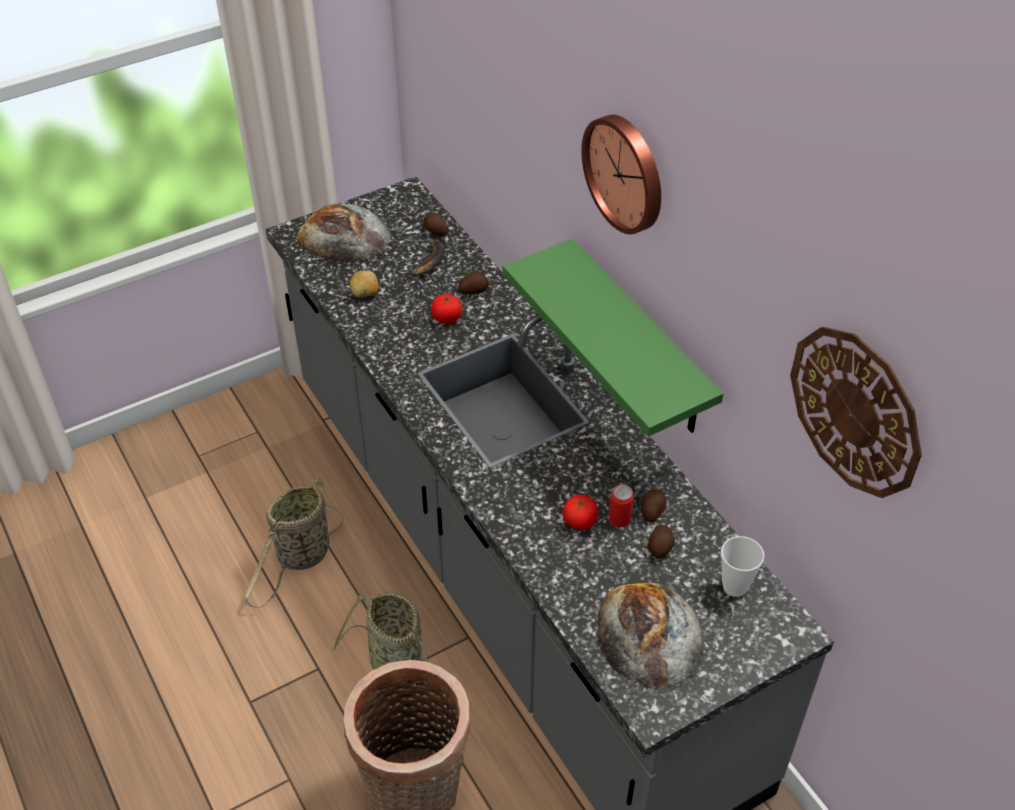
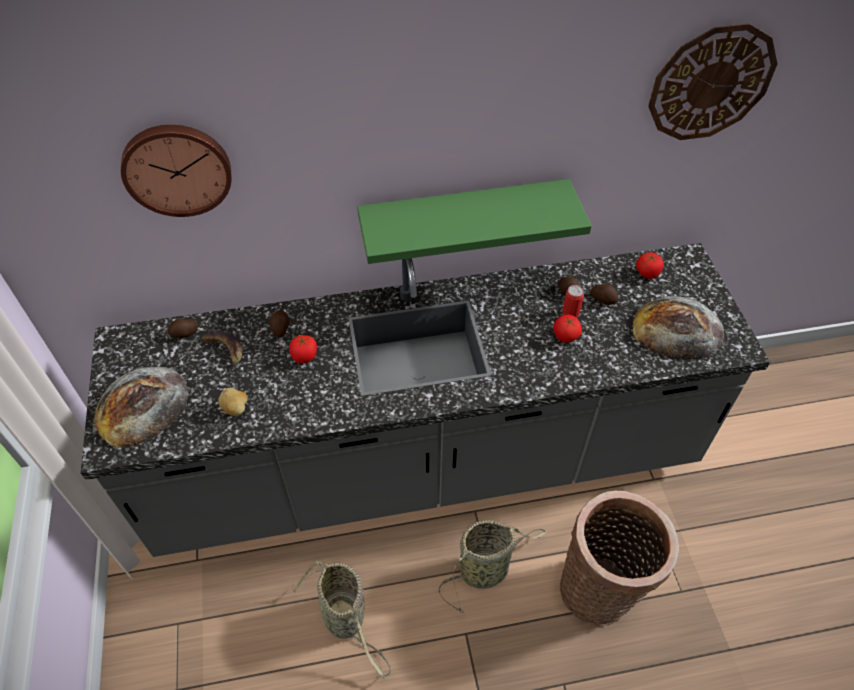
camera: 70 degrees left, 5 degrees up
wall clock [581,115,661,234] -> wall clock moved to [121,125,231,217]
cup [721,536,764,597] -> tomato [636,252,664,279]

